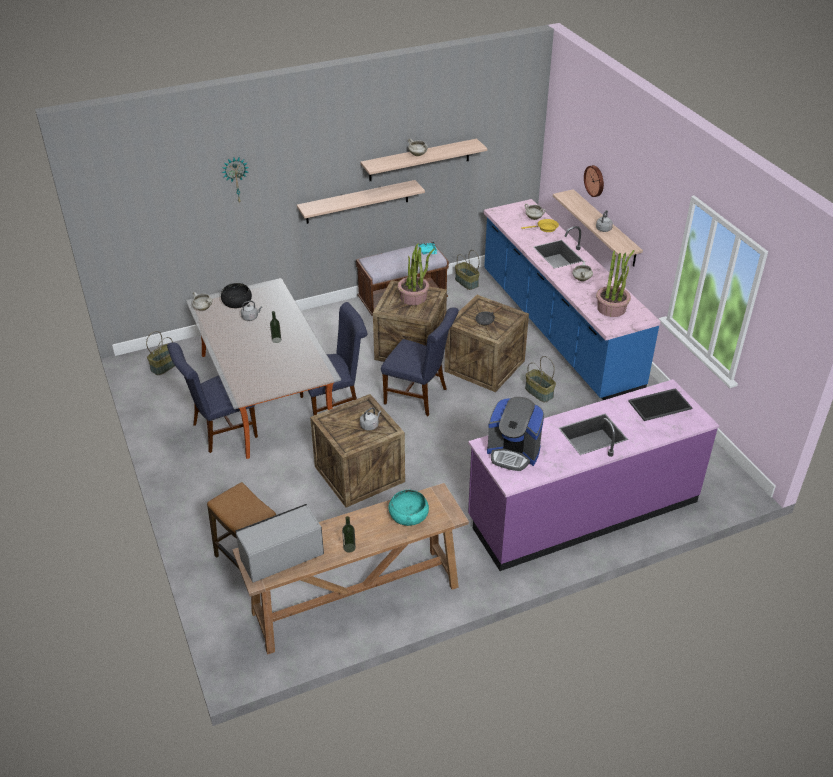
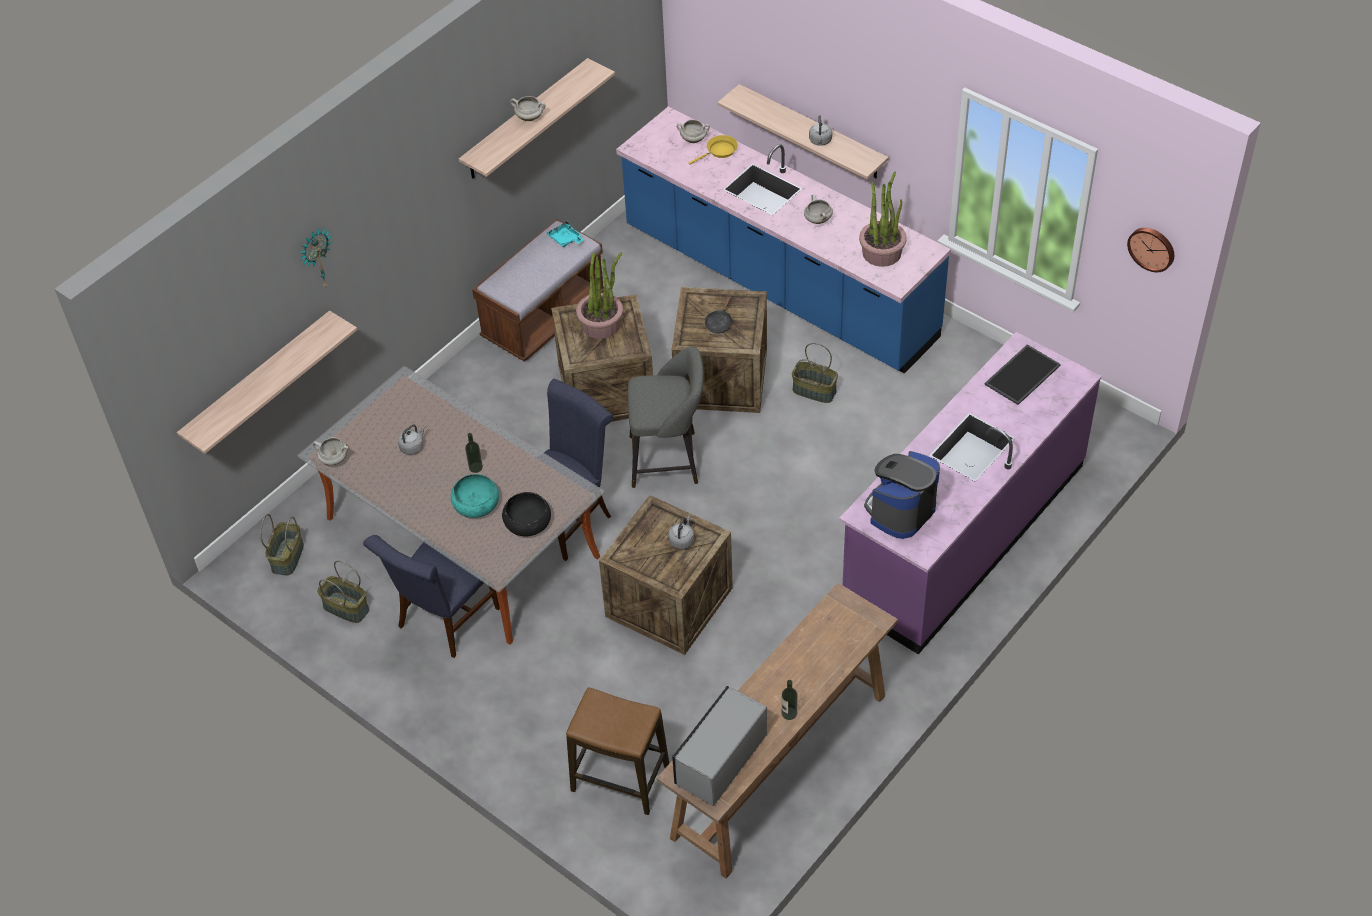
camera: 25 degrees left, 10 degrees up
black bowl [221,283,252,308] -> black bowl moved to [502,492,551,536]
shelf [297,180,425,224] -> shelf moved to [177,311,357,454]
blue chair [381,307,459,416] -> grey stool [628,346,704,488]
turquoise bowl [388,490,429,526] -> turquoise bowl moved to [451,474,499,518]
basket [455,250,480,290] -> basket moved to [317,561,369,623]
coffee machine [487,397,544,471] -> coffee machine turned 135 degrees clockwise [864,451,940,539]
wall clock [584,165,604,197] -> wall clock moved to [1127,228,1174,272]

